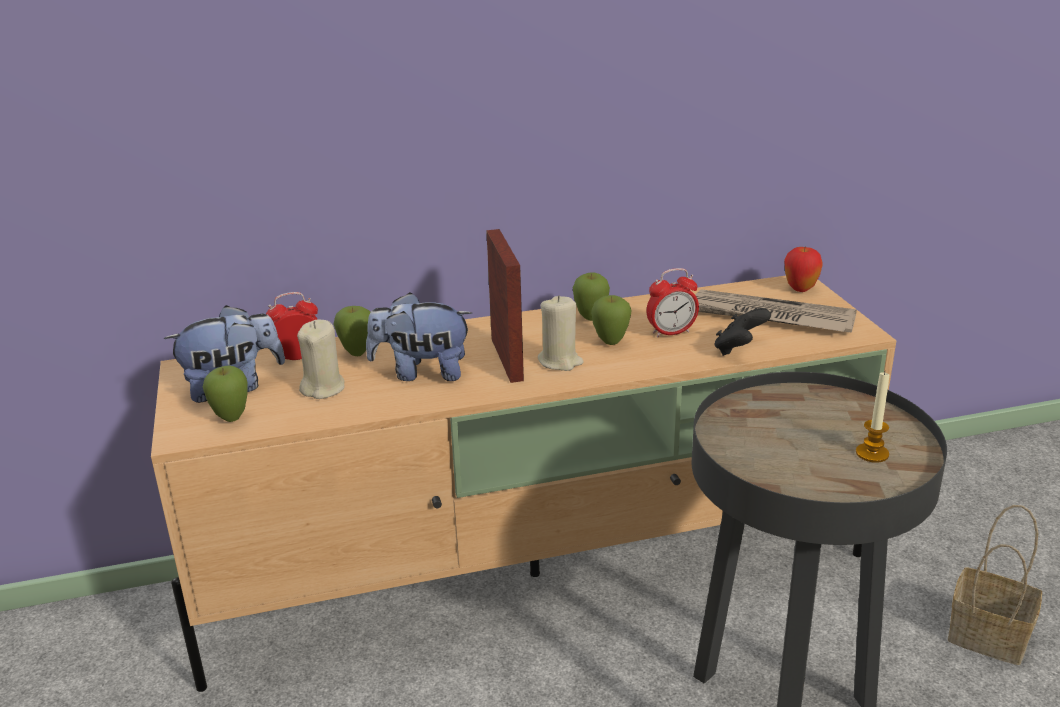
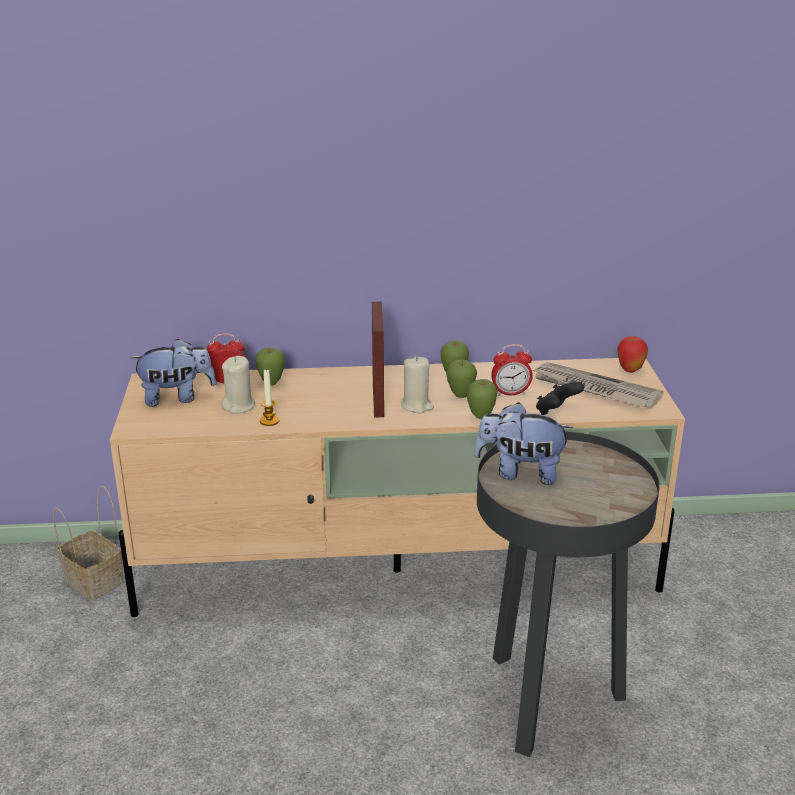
camera: 10 degrees right, 0 degrees up
apple [203,365,248,422] -> apple moved to [467,379,497,419]
plush toy [366,292,472,381] -> plush toy moved to [474,402,573,485]
candle [856,372,889,463] -> candle moved to [260,369,280,426]
basket [948,505,1042,665] -> basket moved to [53,486,124,601]

